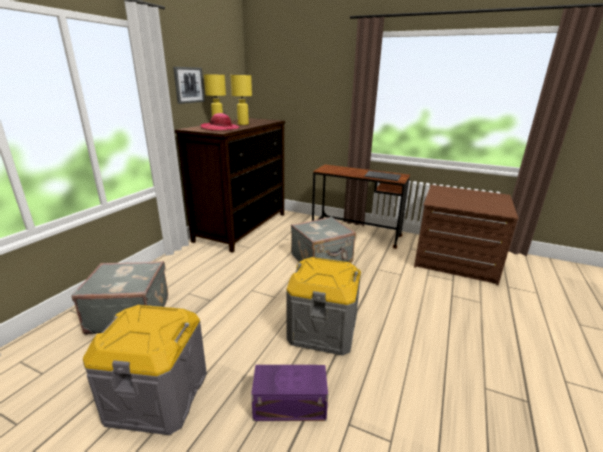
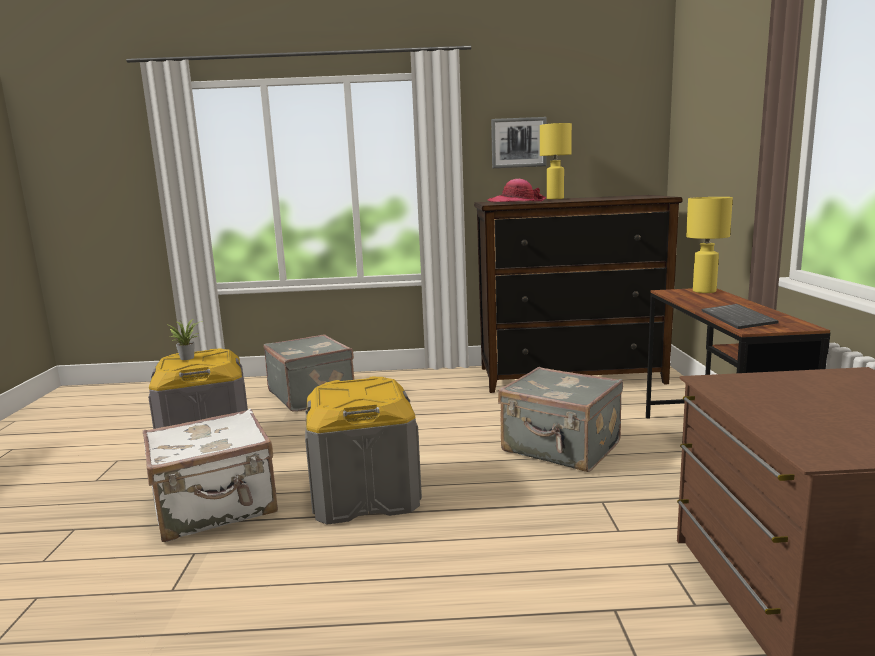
camera: 65 degrees right, 10 degrees down
yellow table lamp [230,75,252,125] -> yellow table lamp moved to [686,197,733,293]
purple storage box [251,365,328,421] -> white suitcase [143,409,278,542]
none -> potted plant [169,319,203,360]

